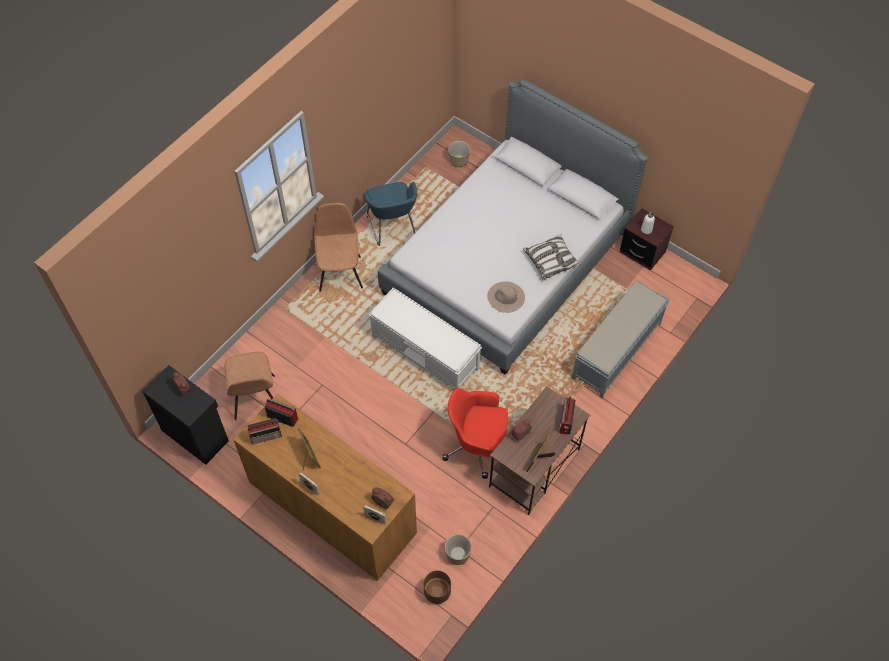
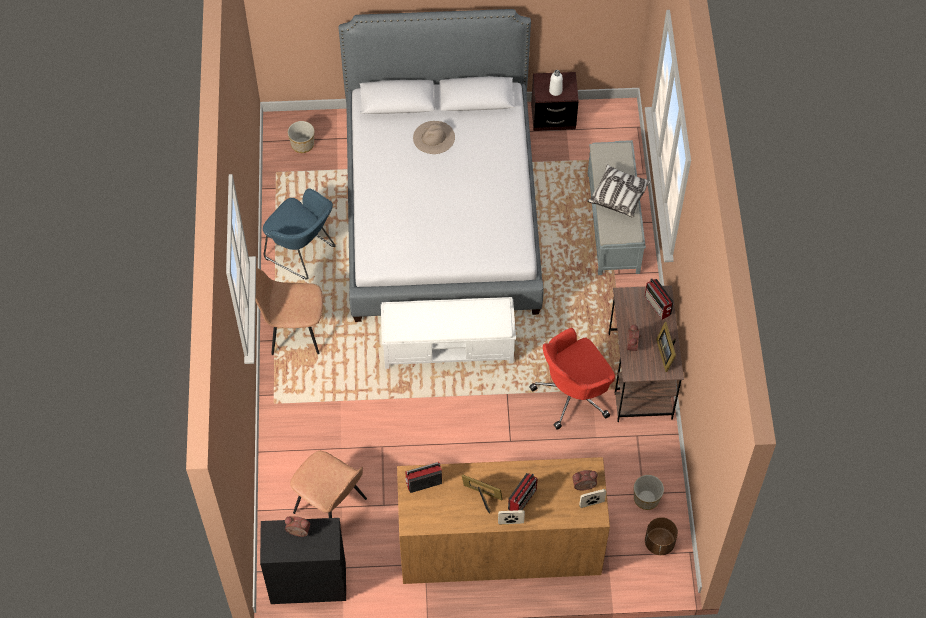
camera: 40 degrees left, 0 degrees up
radio [247,418,282,445] -> radio moved to [508,473,537,511]
brown chair [314,203,363,292] -> brown chair turned 45 degrees counterclockwise [256,267,323,355]
beige hat [487,281,525,313] -> beige hat moved to [413,121,455,154]
pillow [523,234,580,280] -> pillow moved to [587,164,651,218]

